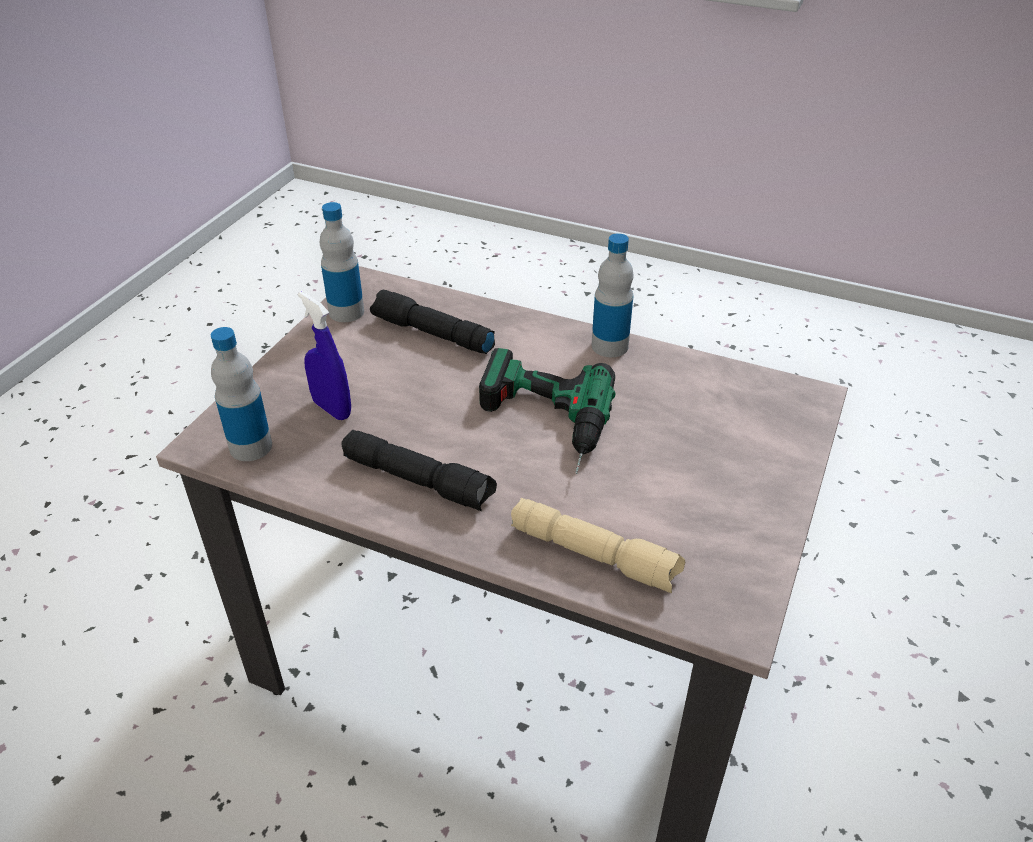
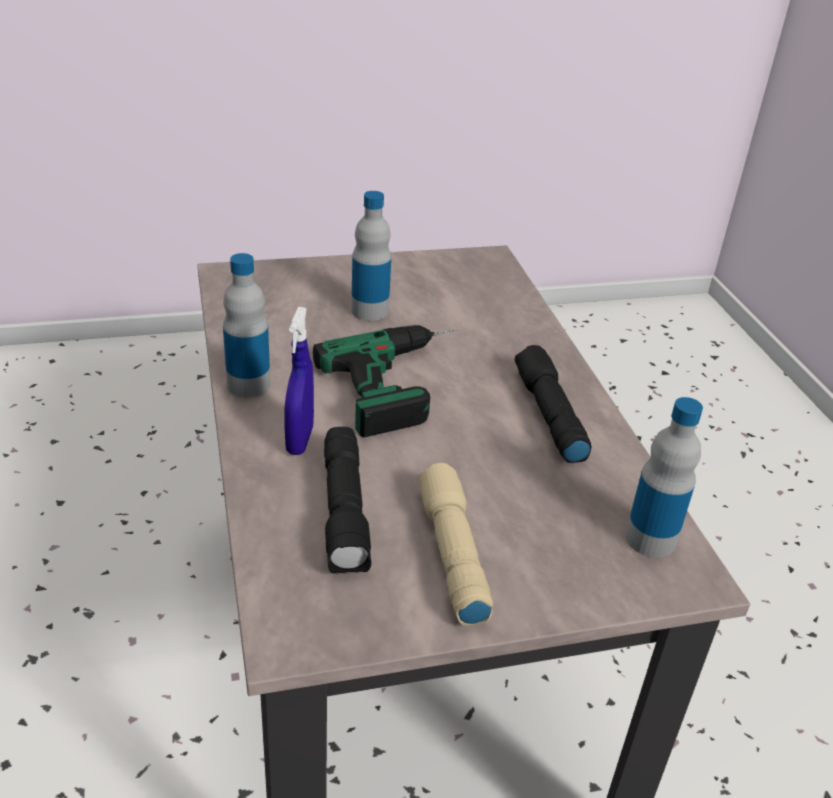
camera: 130 degrees left, 5 degrees down
blue spray bottle [298,291,351,420] -> blue spray bottle moved to [284,307,314,455]
bottle [320,202,364,322] -> bottle moved to [351,191,391,321]
beige flashlight [511,498,685,593] -> beige flashlight moved to [418,463,493,625]

